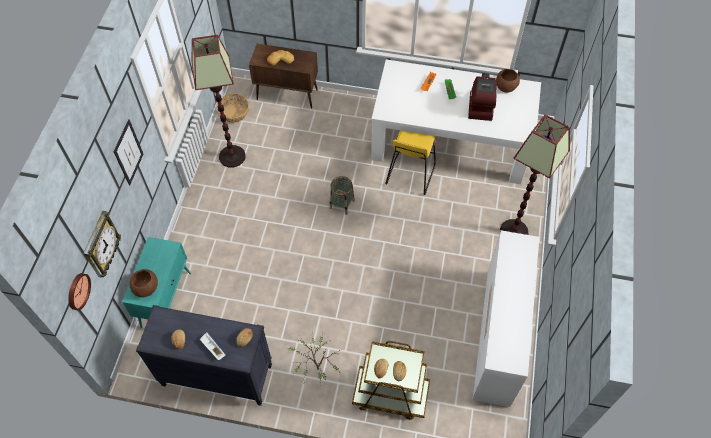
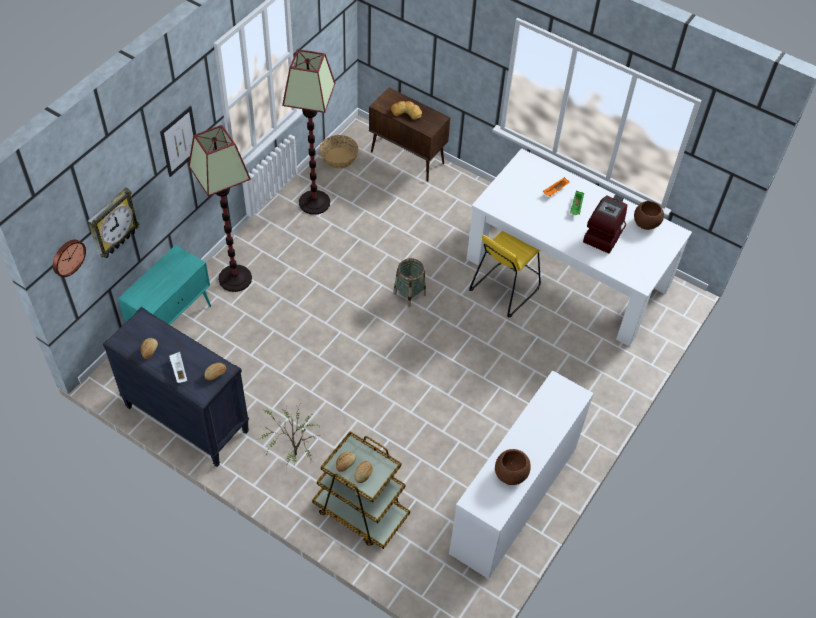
camera: 20 degrees right, 5 degrees down
brown bowl [130,269,158,297] -> brown bowl moved to [495,449,531,485]
floor lamp [500,114,570,235] -> floor lamp moved to [188,125,252,292]

